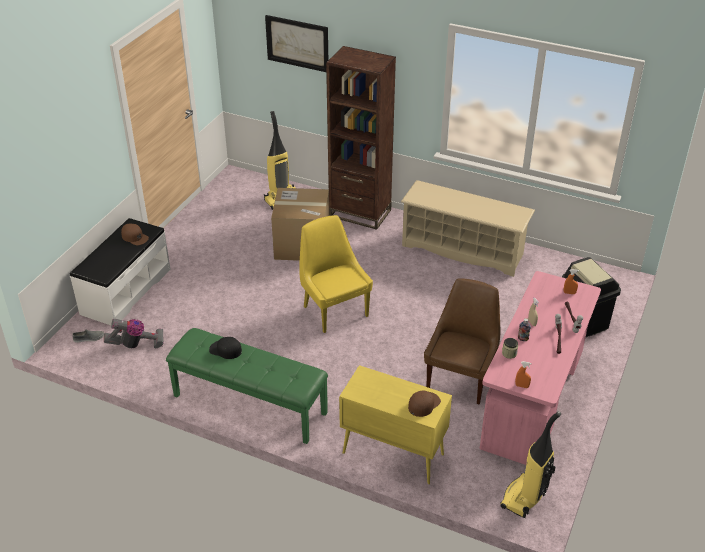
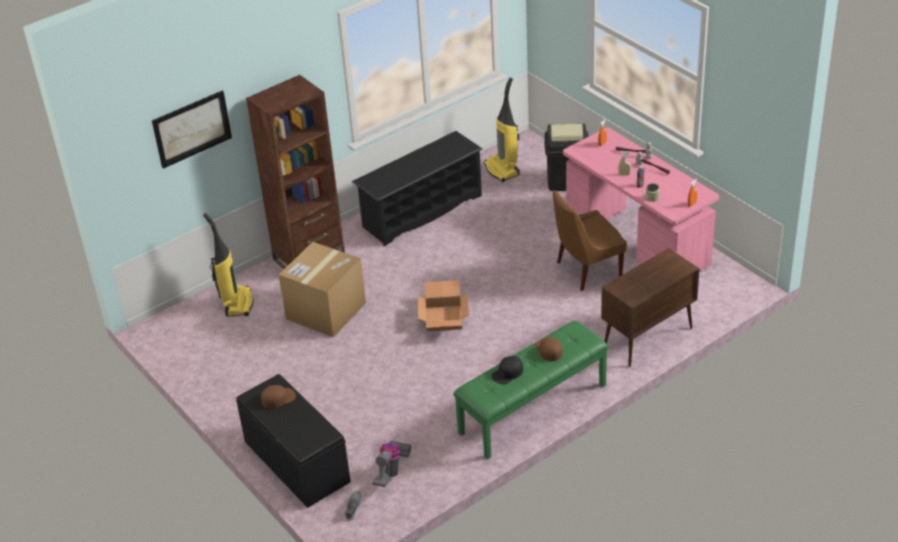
camera: 60 degrees left, 0 degrees up
white bench [70,218,171,325] -> black bench [236,374,351,508]
yellow chair [299,215,373,333] -> cardboard box [418,280,469,332]
yellow cabinet [339,365,452,484] -> brown cabinet [601,248,700,367]
beige shoe rack [401,180,535,277] -> black shoe rack [352,131,483,246]
brown cap [408,390,441,417] -> brown cap moved to [535,337,563,361]
brown chair [424,278,500,404] -> brown chair turned 75 degrees counterclockwise [553,190,627,291]
vacuum cleaner [500,411,561,518] -> vacuum cleaner moved to [484,78,519,182]

